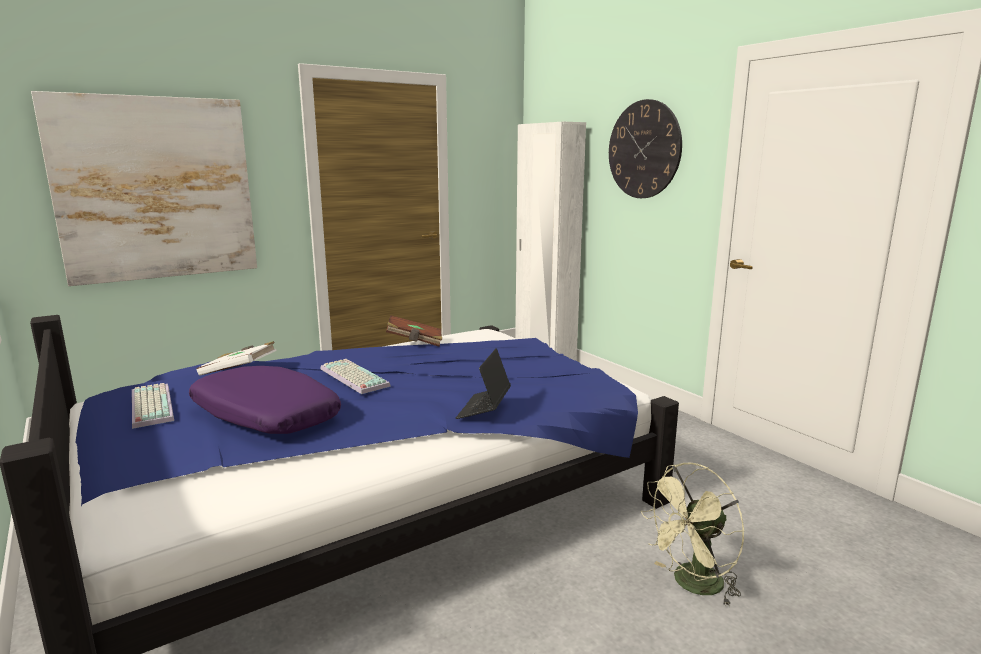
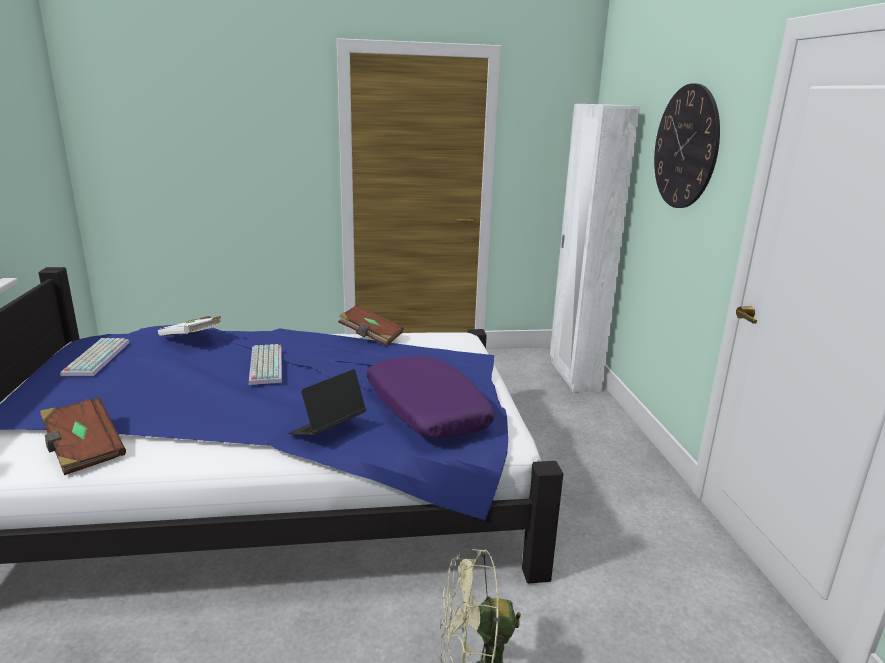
camera: 25 degrees right, 5 degrees up
picture [31,91,257,286] -> none
purple pillow [189,366,341,434] -> purple pillow moved to [367,356,495,438]
none -> brown book [40,397,126,475]

